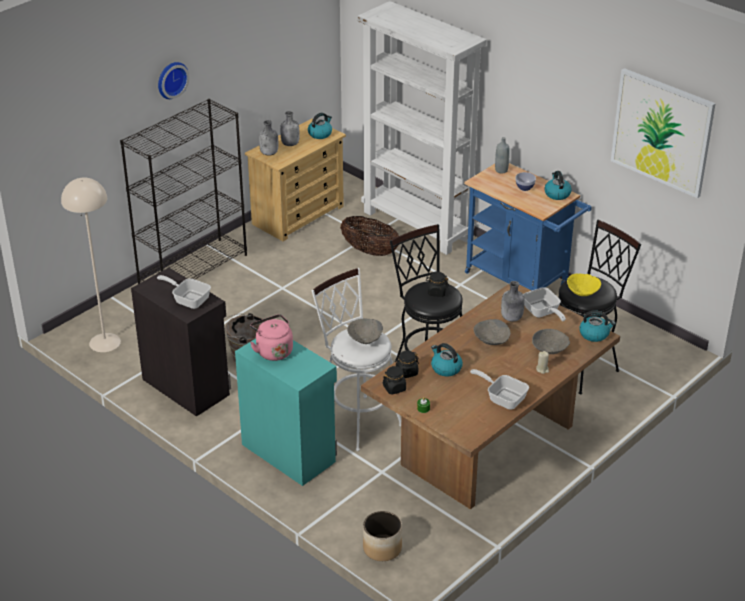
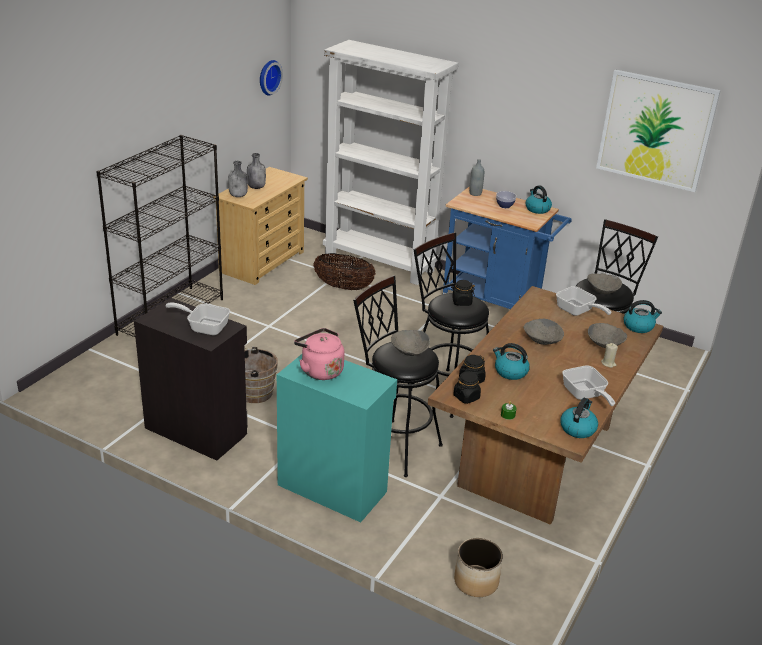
camera: 15 degrees left, 5 degrees down
beige floor lamp [61,177,121,352] -> none
wall clock [158,62,189,99] -> wall clock moved to [260,60,283,96]
kettle [308,113,332,139] -> kettle moved to [560,398,598,438]
white stool [311,268,401,451] -> black stool [353,275,443,477]
frying pan [470,369,529,410] -> frying pan turned 135 degrees counterclockwise [562,366,615,406]
grey bottle [501,281,525,322] -> none
yellow bowl [567,273,601,296] -> grey bowl [587,273,622,294]

